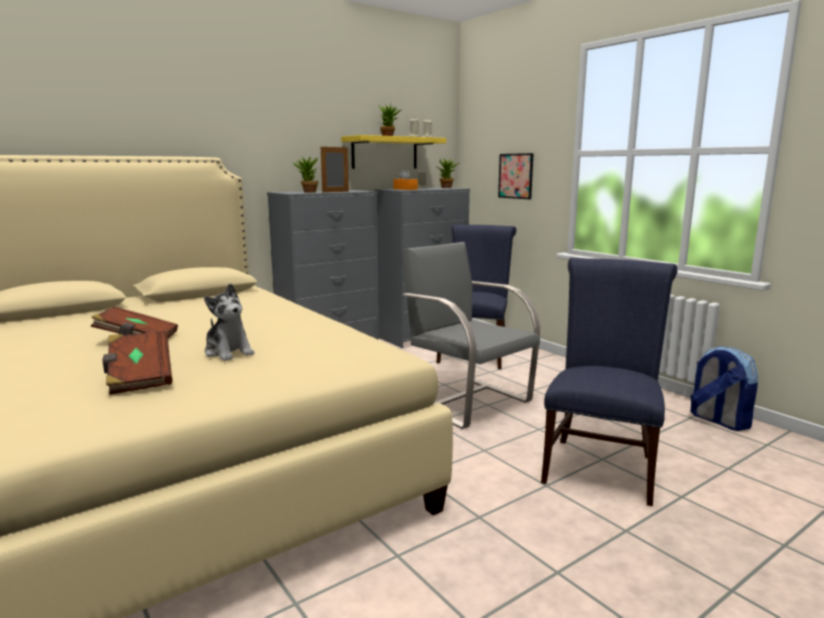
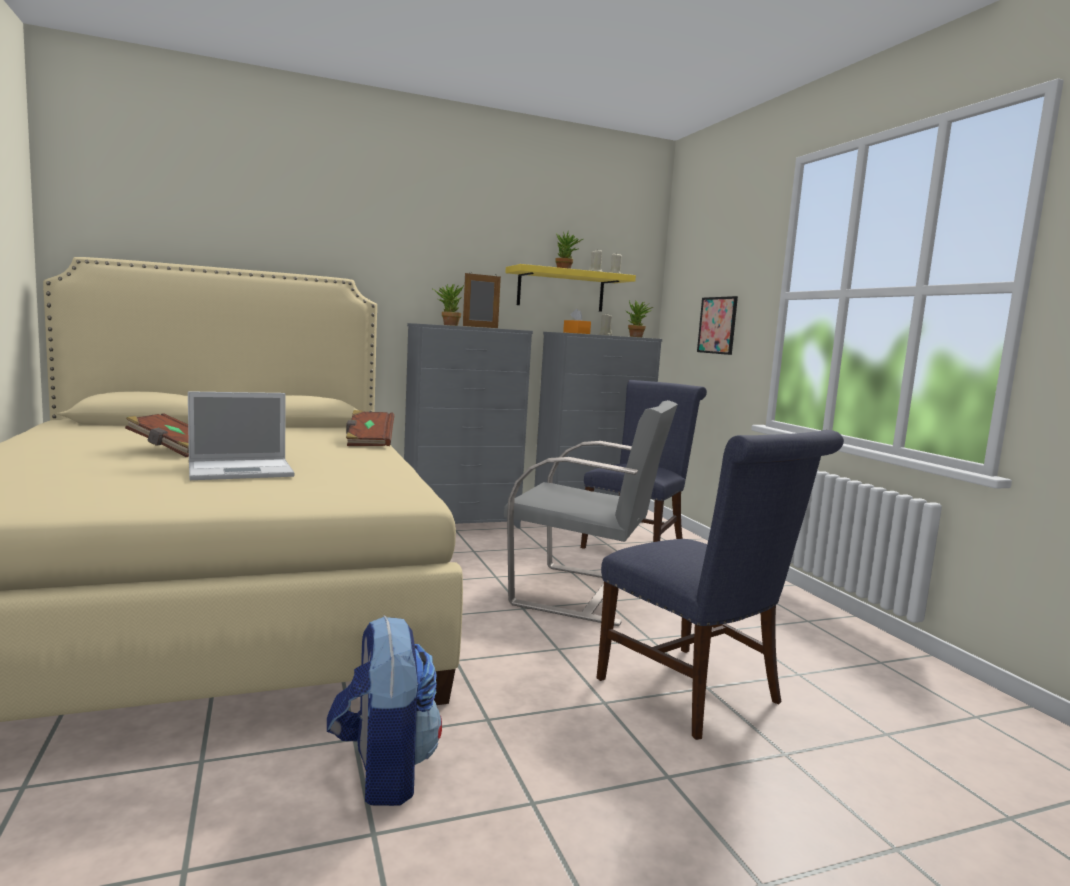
camera: 15 degrees right, 5 degrees down
brown book [103,331,172,395] -> brown book moved to [346,410,394,446]
plush toy [204,283,254,361] -> laptop [188,391,295,480]
grey armchair [402,242,540,429] -> grey armchair turned 135 degrees clockwise [504,400,678,626]
blue chair [541,258,677,506] -> blue chair turned 105 degrees clockwise [597,430,844,740]
backpack [690,346,758,431] -> backpack moved to [327,616,442,806]

